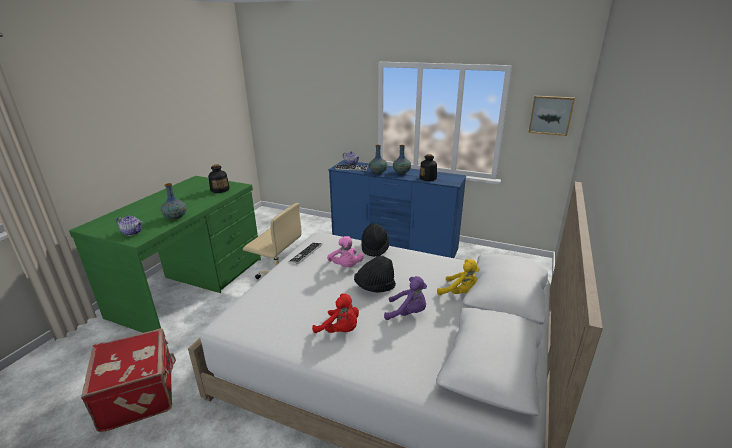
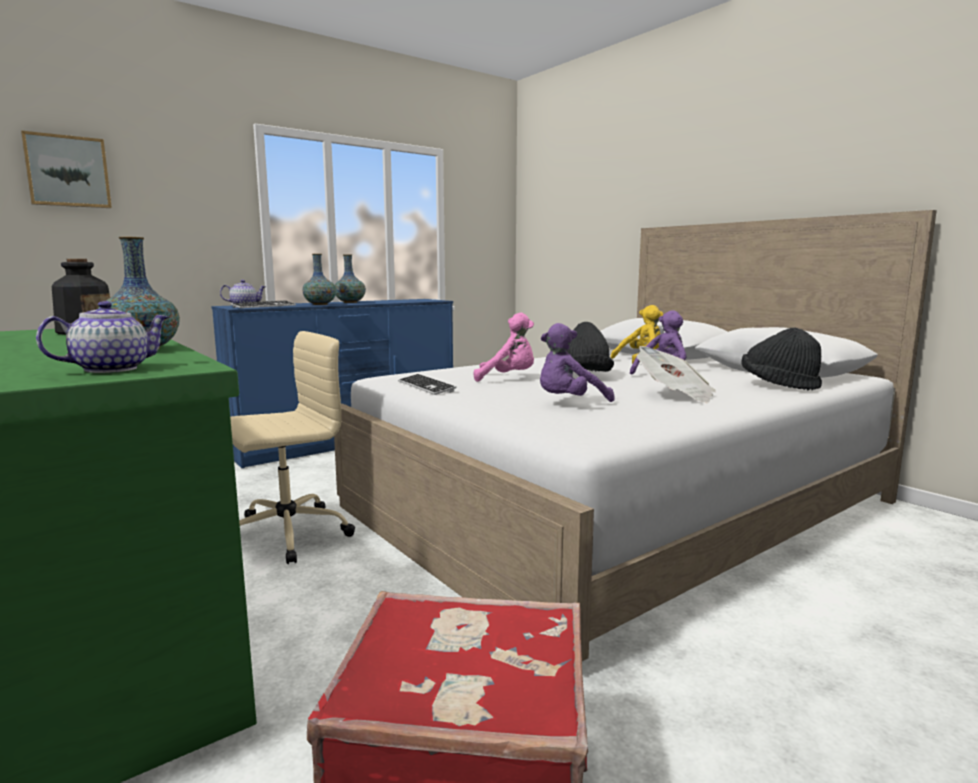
camera: 60 degrees left, 15 degrees down
red plush toy [312,293,359,333] -> newspaper [636,346,716,403]
black hat [361,223,389,257] -> black hat moved to [742,328,822,390]
bottle [419,154,437,181] -> none
picture [528,96,575,136] -> picture moved to [21,131,112,208]
none -> purple plush toy [540,323,615,402]

